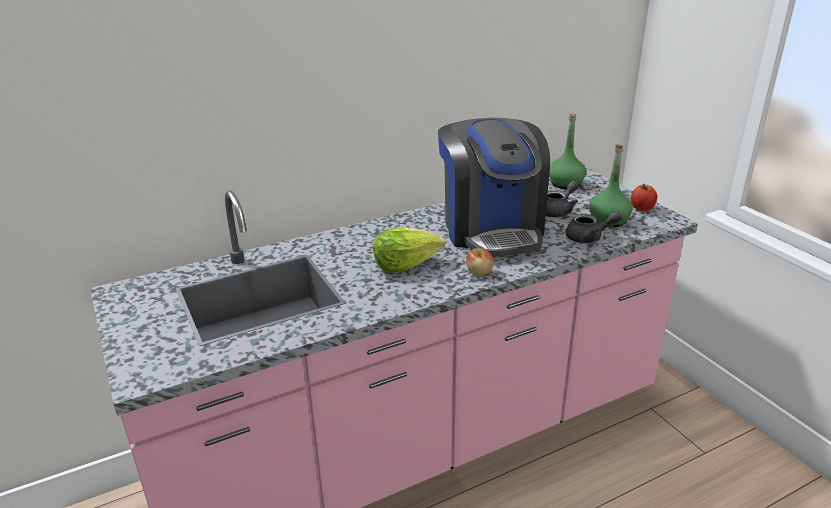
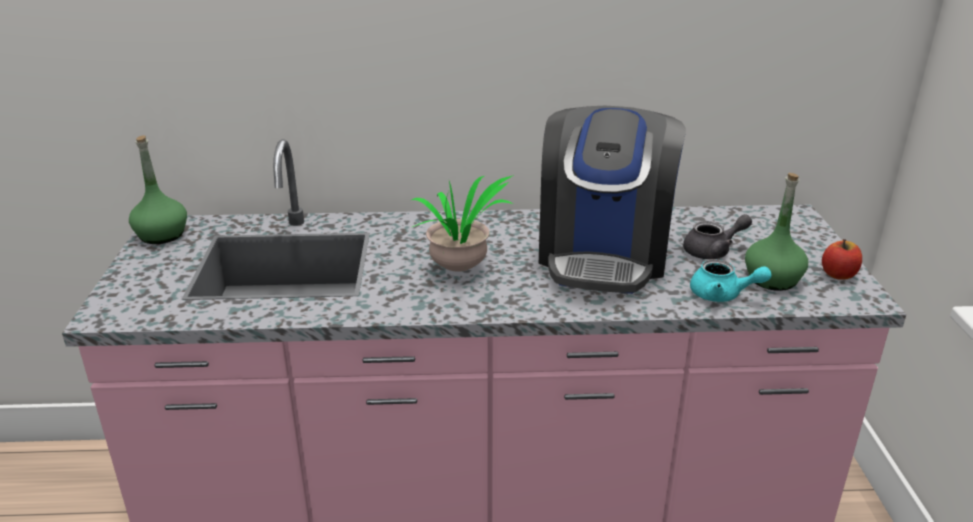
camera: 25 degrees right, 0 degrees up
lettuce [373,228,445,273] -> potted plant [412,175,514,272]
apple [466,248,494,276] -> none
green bottle [549,113,587,189] -> green bottle moved to [129,135,187,244]
grey teapot [566,211,622,243] -> turquoise teapot [690,259,772,302]

